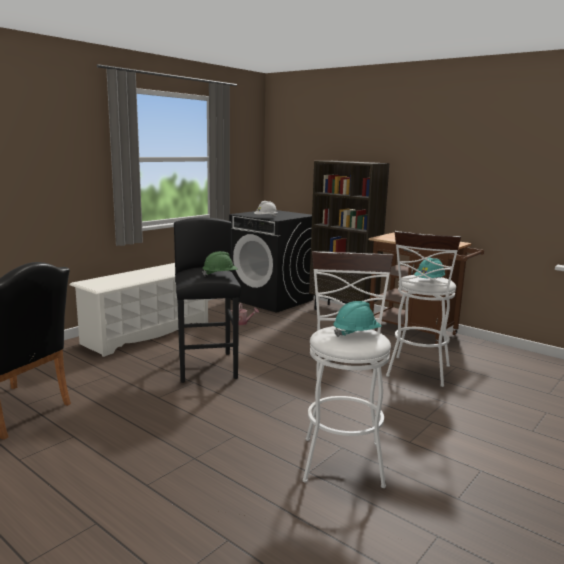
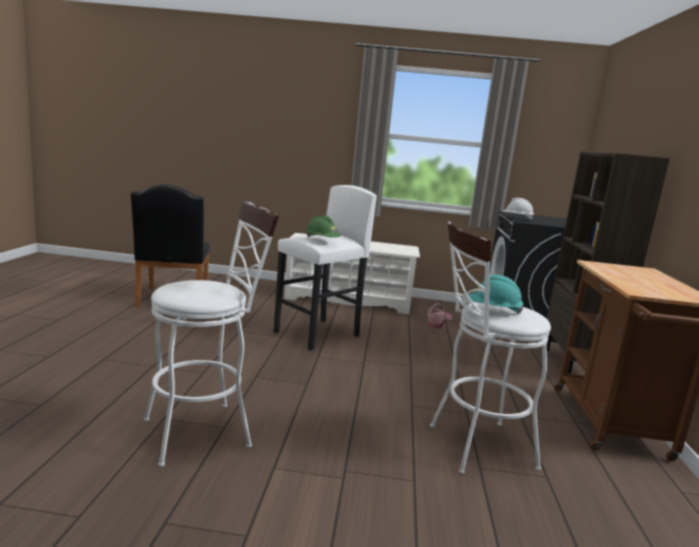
camera: 55 degrees right, 0 degrees up
black stool [174,217,241,383] -> white stool [274,185,377,351]
turquoise hard hat [333,301,382,337] -> none

